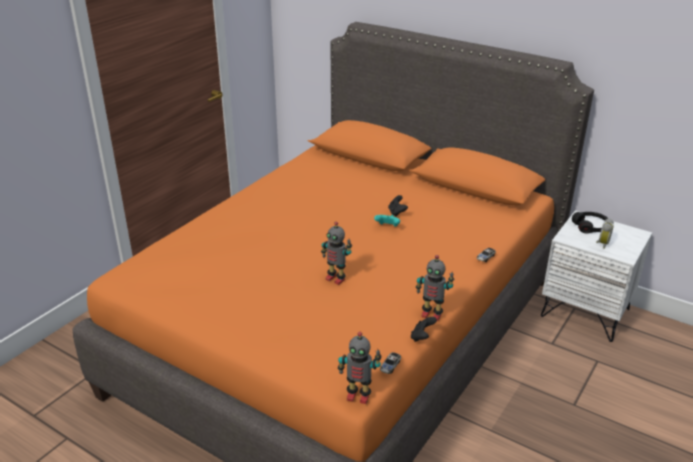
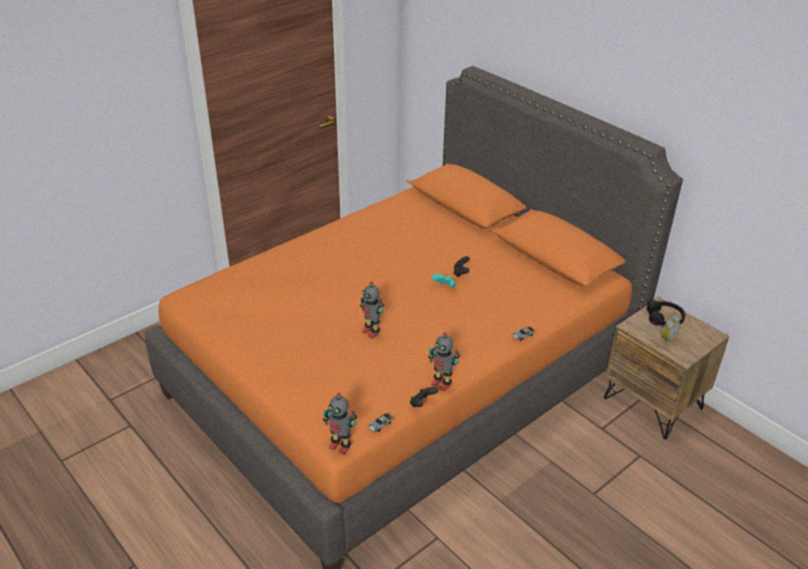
camera: 15 degrees right, 5 degrees up
white nightstand [540,210,652,342] -> brown nightstand [604,297,729,439]

